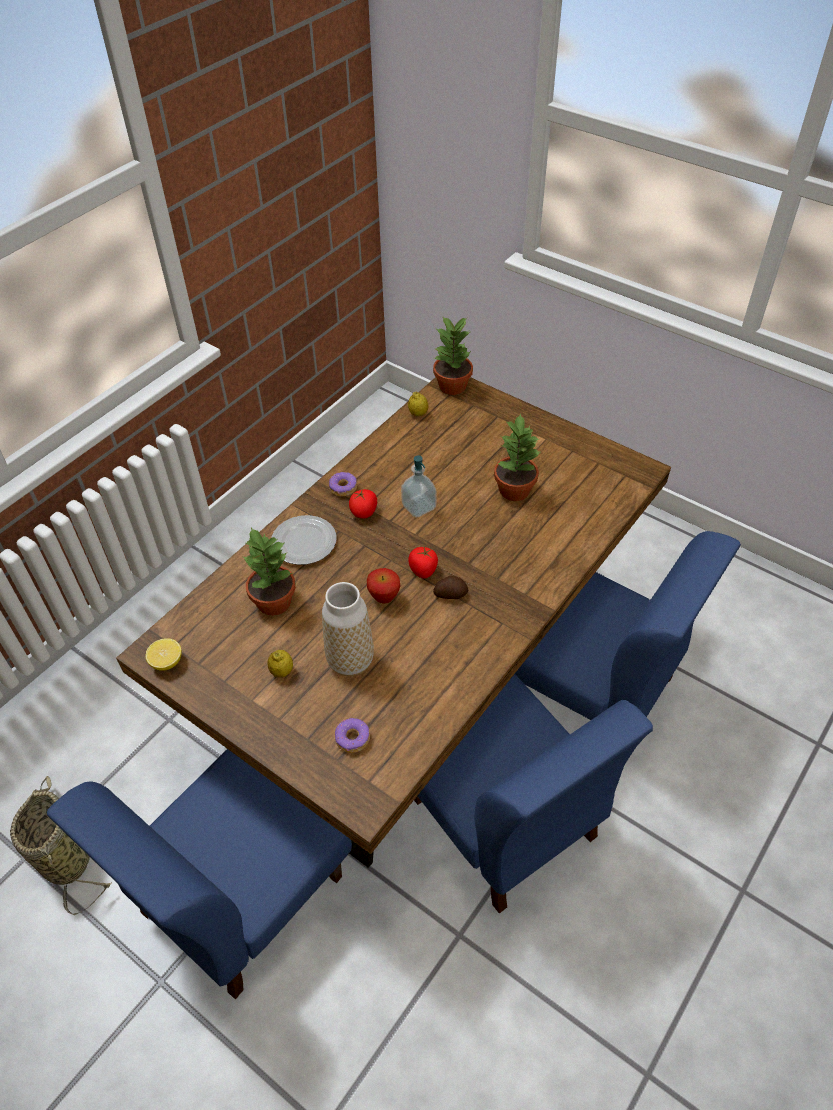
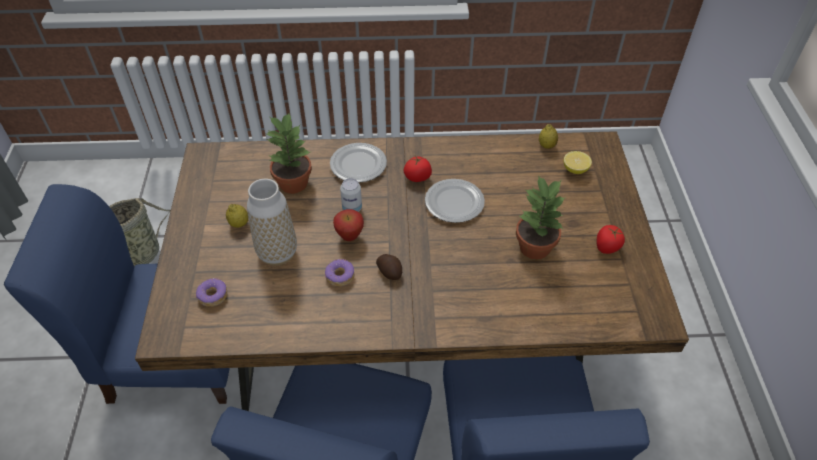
camera: 50 degrees right, 0 degrees up
lemon [146,638,182,671] -> lemon moved to [563,151,592,174]
donut [329,472,357,497] -> donut moved to [325,259,354,286]
soap dispenser [401,455,437,518] -> plate [425,179,485,223]
tomato [408,547,438,579] -> tomato moved to [596,225,625,254]
potted plant [433,317,473,395] -> none
none -> can [340,178,362,212]

